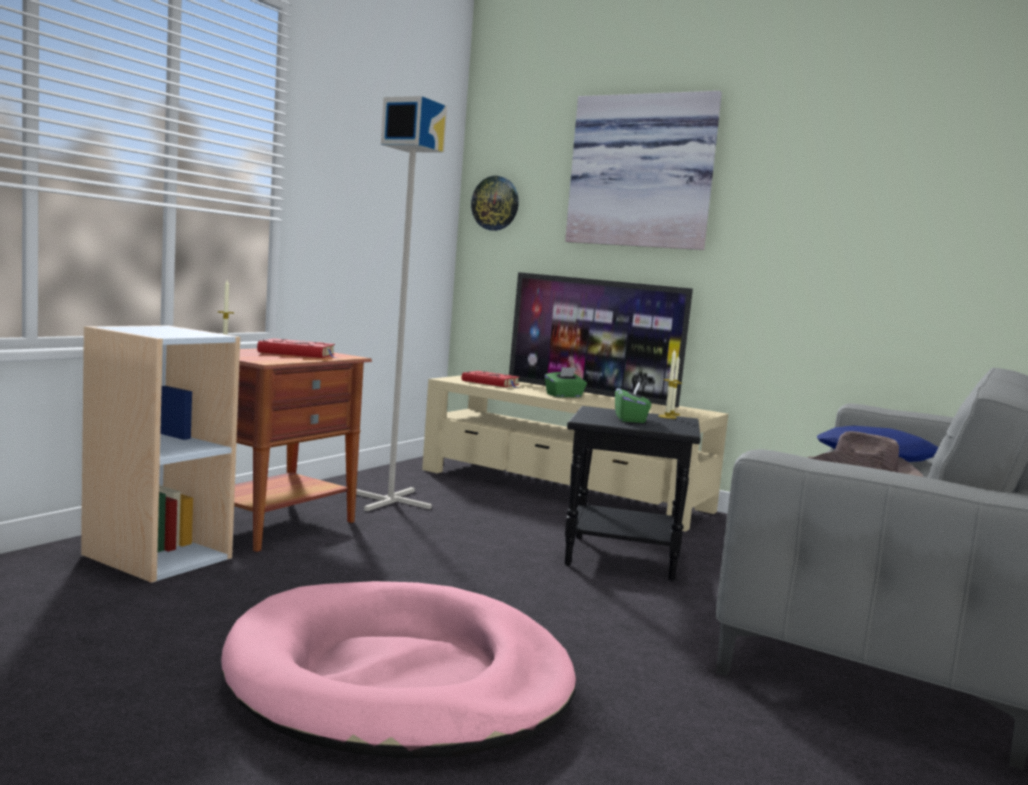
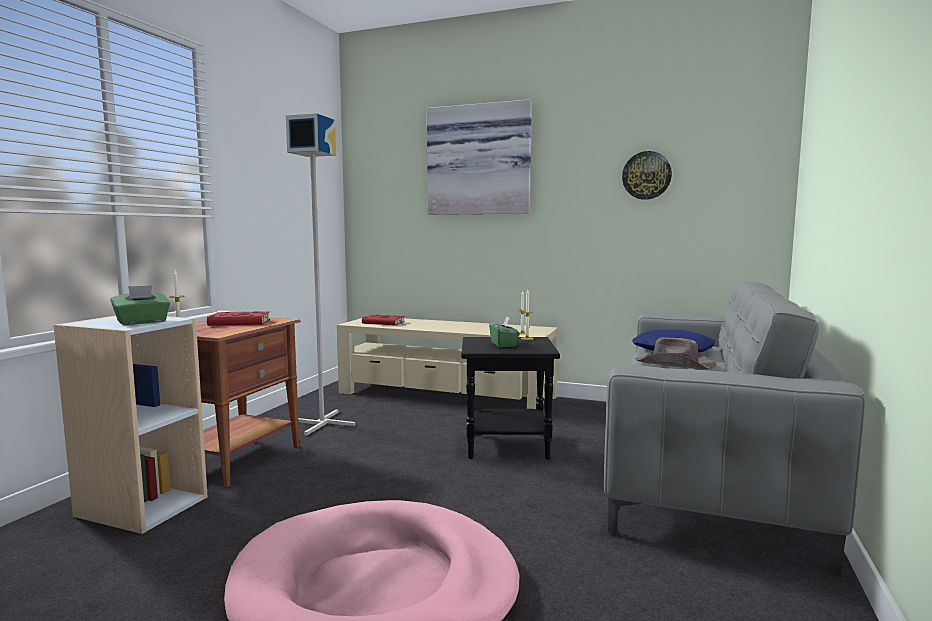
camera: 10 degrees left, 0 degrees up
wall clock [471,176,519,231] -> wall clock moved to [622,151,672,200]
television [509,272,693,408] -> none
green tissue box [544,367,587,397] -> green tissue box moved to [111,285,170,325]

